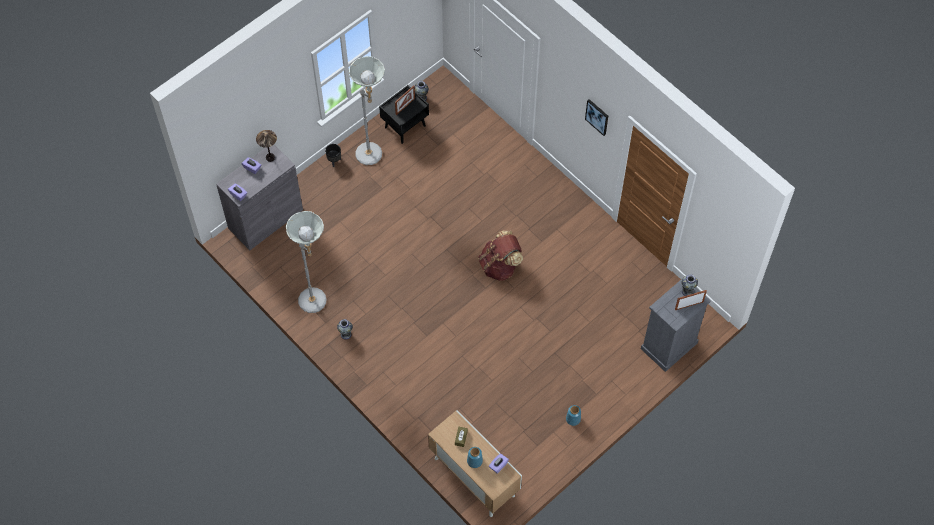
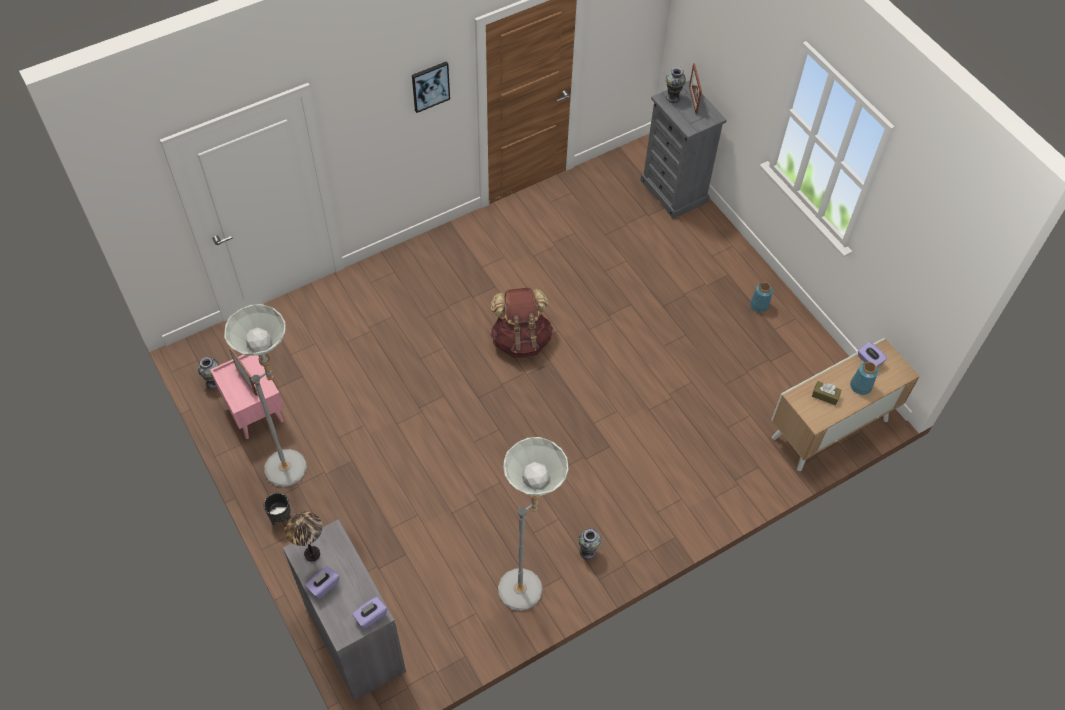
camera: 80 degrees left, 5 degrees down
black nightstand [379,85,429,144] -> pink nightstand [210,354,284,439]

